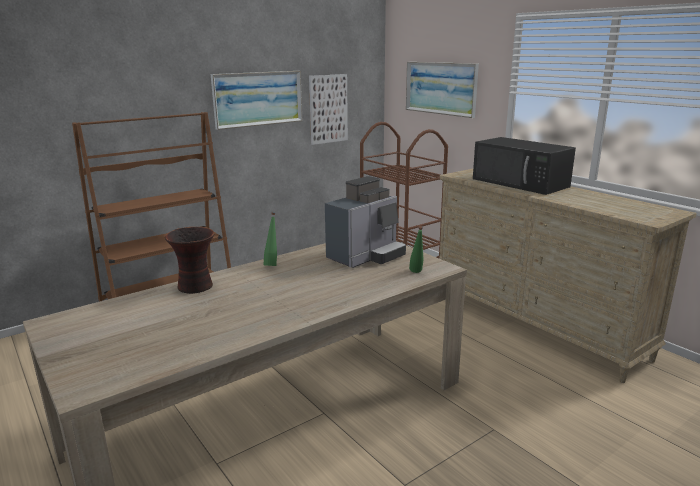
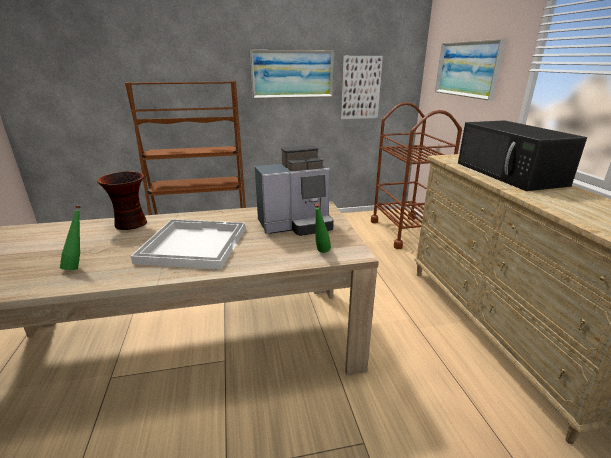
camera: 25 degrees right, 5 degrees up
green bottle [263,213,277,266] -> green bottle moved to [60,205,81,270]
none -> white tray [131,219,245,269]

